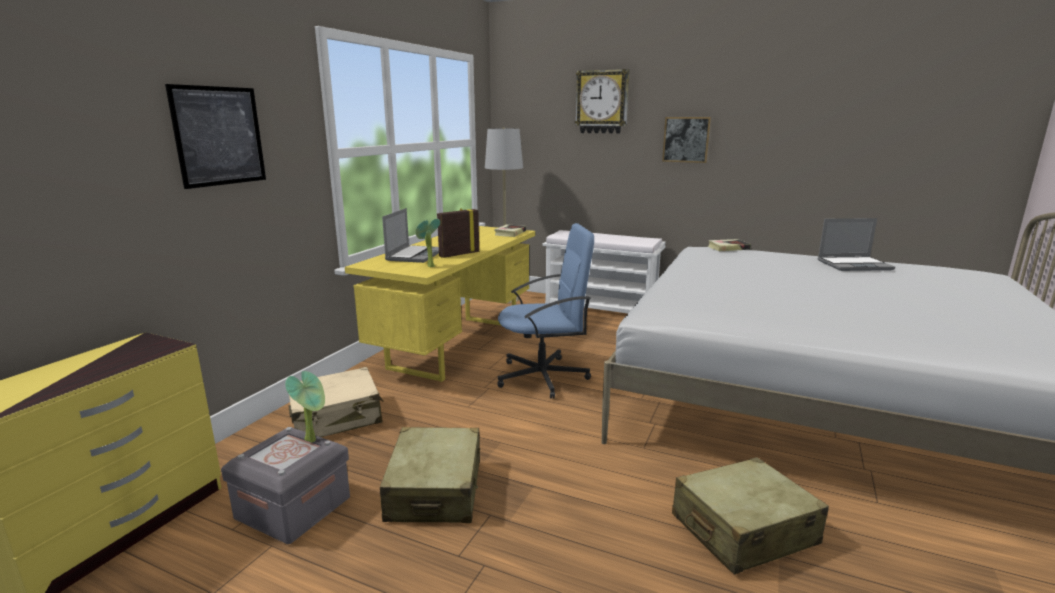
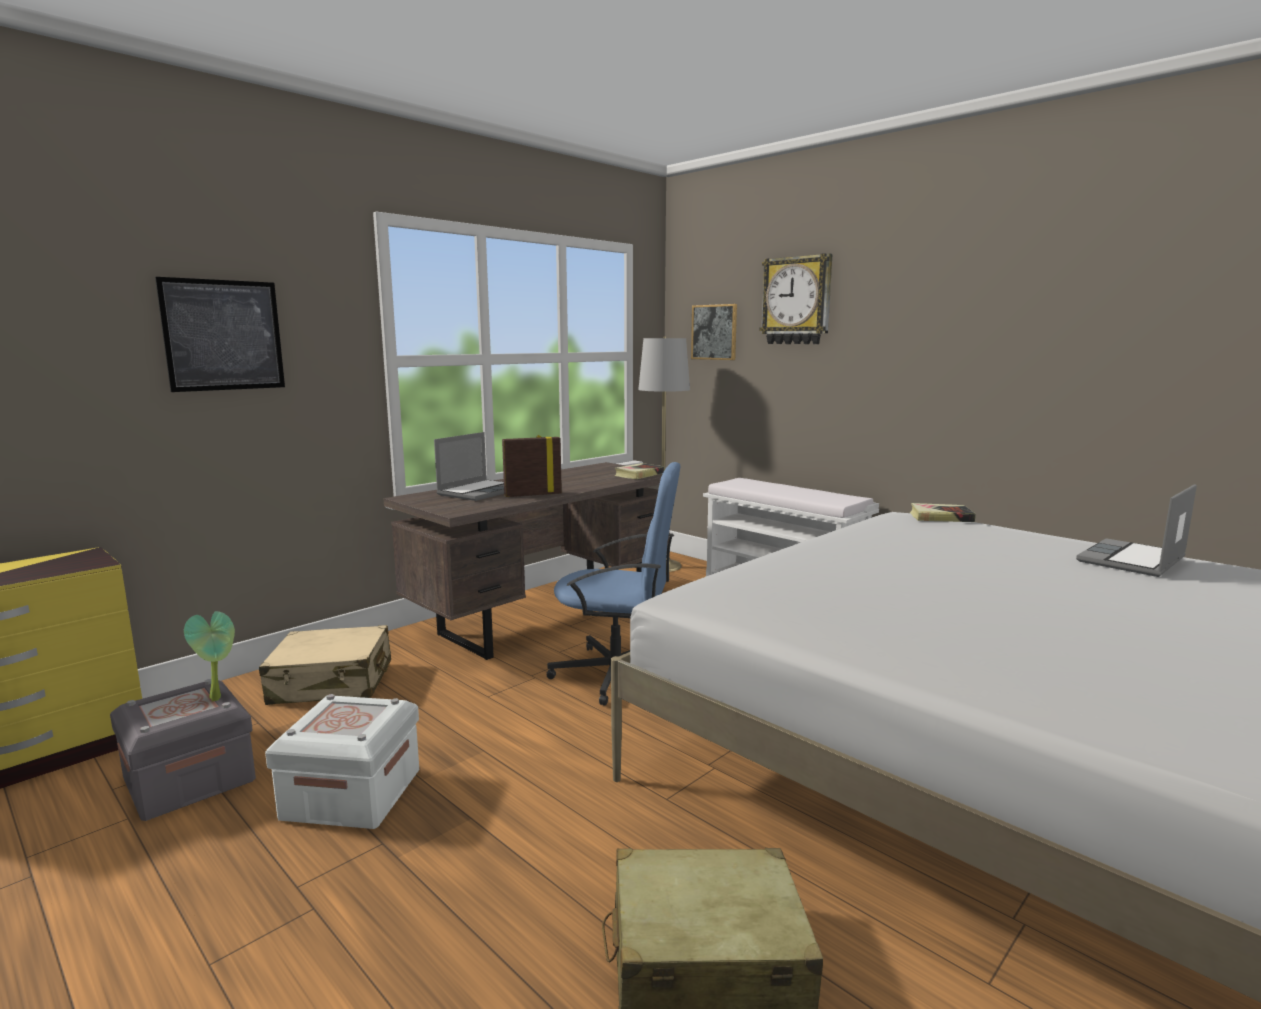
camera: 20 degrees right, 5 degrees down
yellow desk [345,226,535,382] -> brown desk [384,462,670,660]
beige suitcase [380,427,480,523] -> white storage box [265,694,419,829]
potted plant [416,219,440,267] -> none
picture [662,117,711,163] -> picture moved to [691,304,737,360]
laptop [818,218,895,271] -> laptop turned 120 degrees clockwise [1076,484,1197,577]

